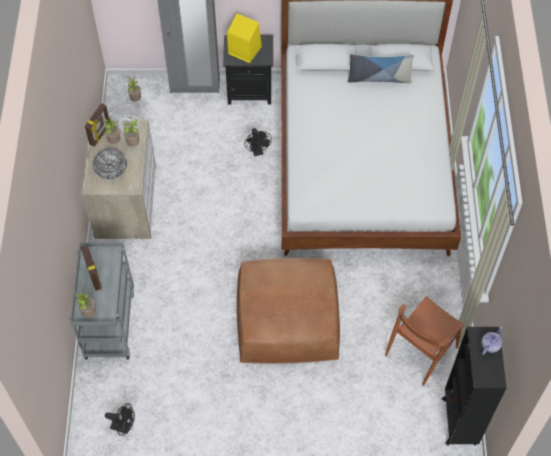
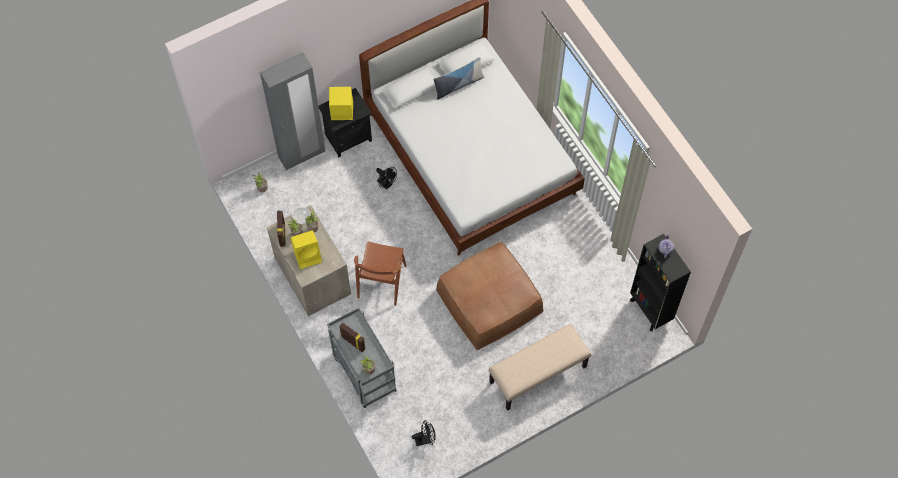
camera: 30 degrees left, 5 degrees up
bowl [93,149,127,179] -> yellow speaker [291,230,322,269]
brown chair [385,296,464,386] -> brown chair moved to [354,241,406,306]
none -> beige bench [489,324,591,411]

